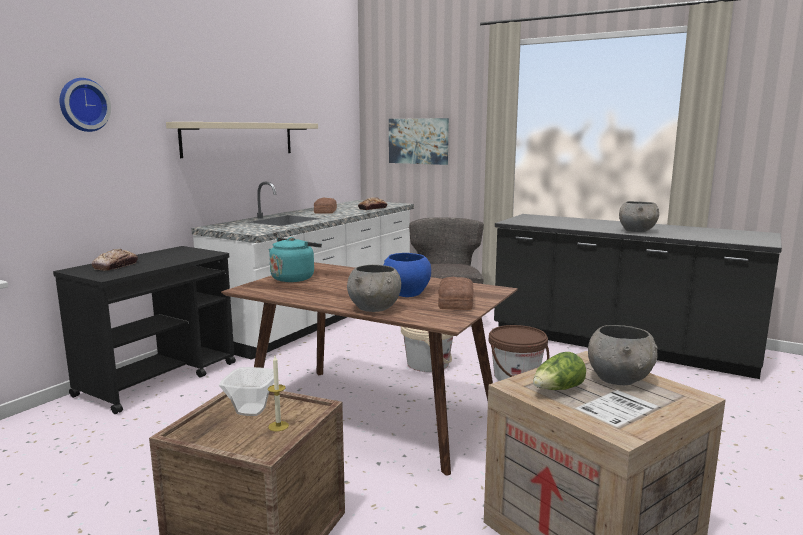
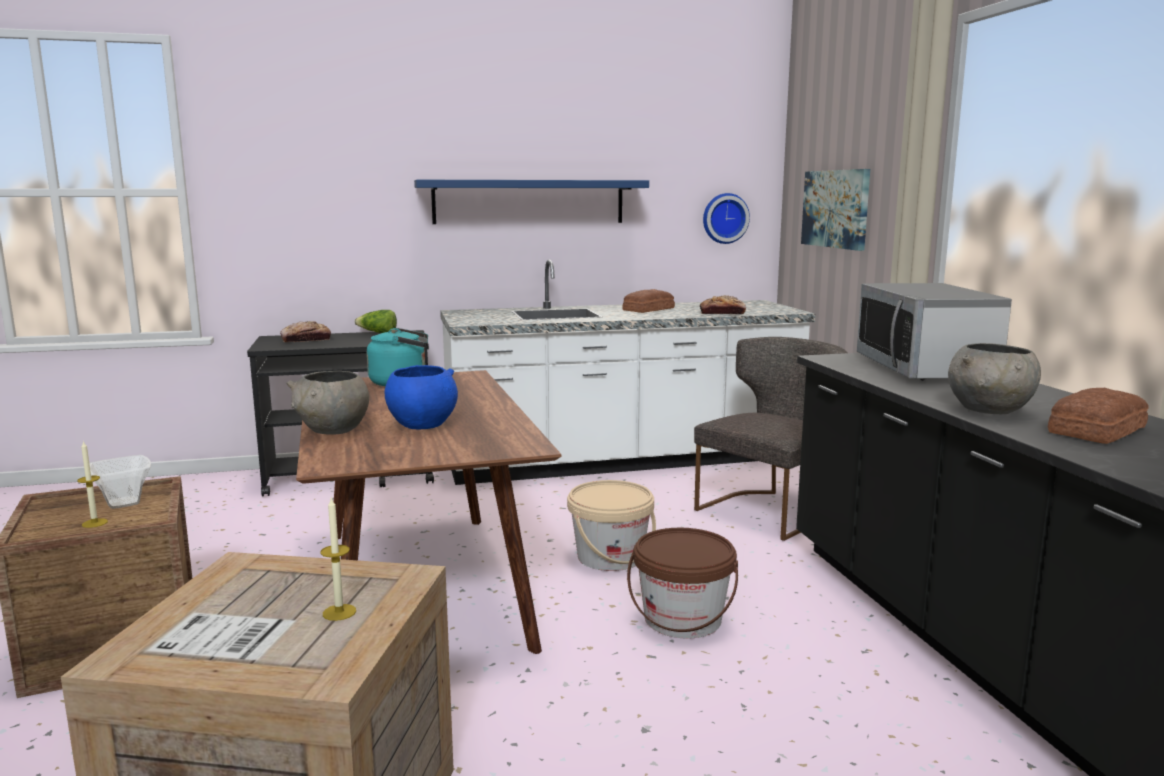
camera: 45 degrees right, 0 degrees up
wall clock [60,78,111,132] -> wall clock moved to [703,193,750,244]
beige shelf [166,122,318,158] -> blue shelf [414,180,649,224]
bread [438,277,474,310] -> bread moved to [1048,388,1149,444]
lettuce [533,352,586,390] -> lettuce moved to [355,310,397,333]
grey bowl [588,325,658,385] -> candle [321,496,356,621]
none -> microwave [857,283,1012,380]

